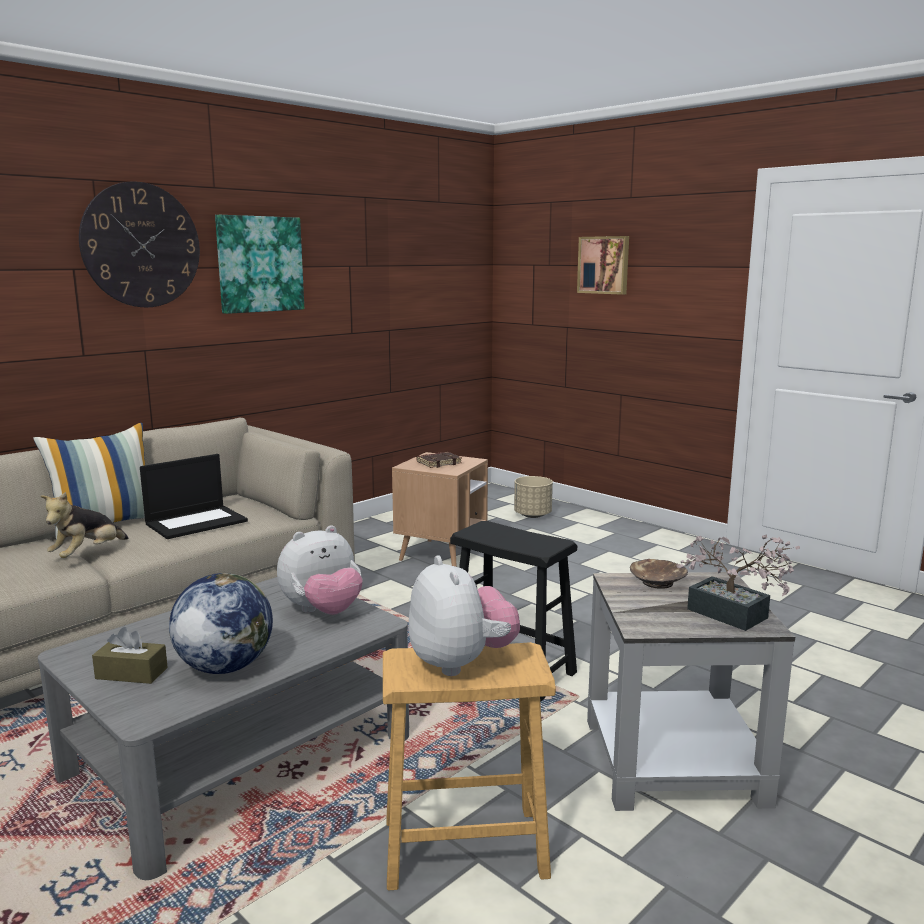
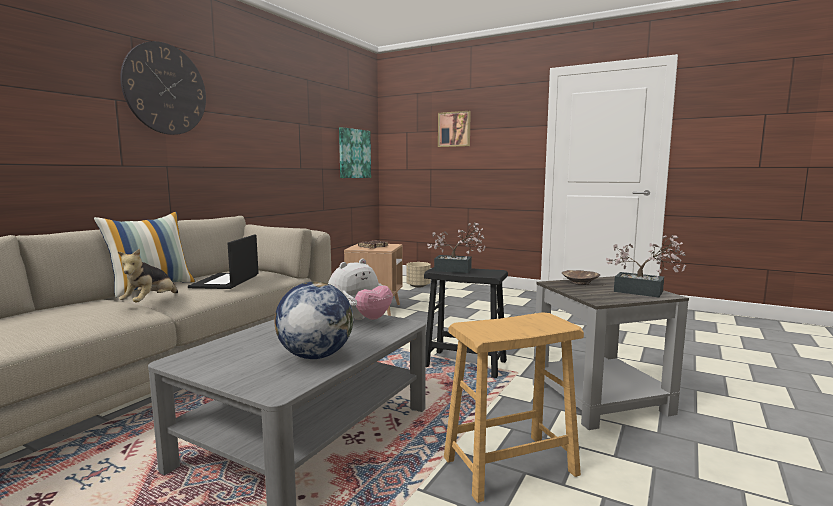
camera: 15 degrees left, 5 degrees down
brown tissue box [92,627,168,684] -> none
laptop [140,454,248,539] -> laptop turned 150 degrees clockwise [188,235,258,289]
picture [215,215,304,314] -> picture moved to [339,127,371,178]
plush toy [408,555,520,676] -> none
none -> potted plant [427,223,486,273]

